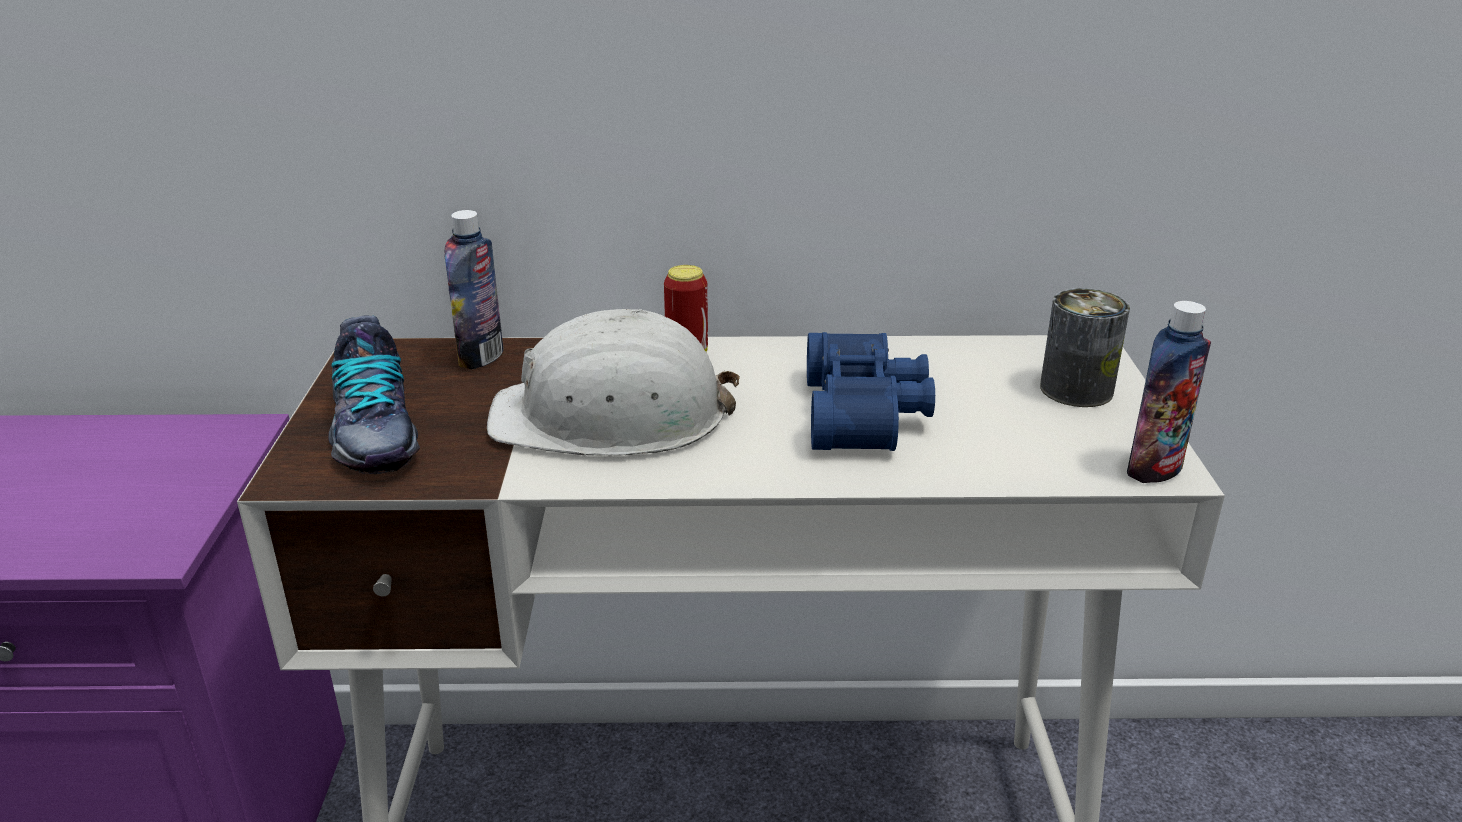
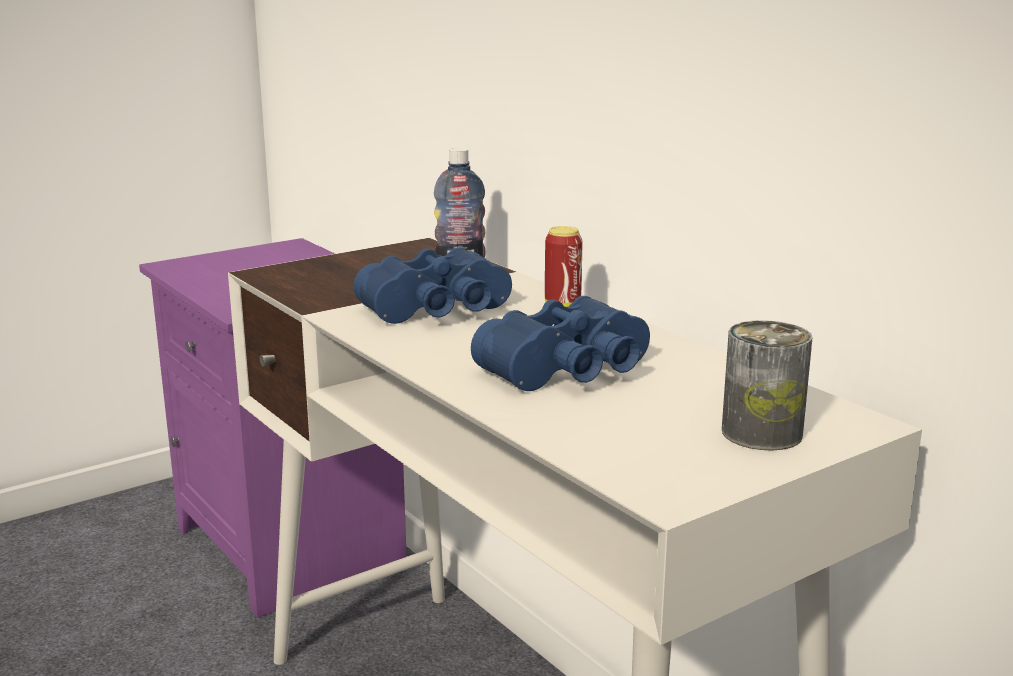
camera: 55 degrees right, 10 degrees down
shoe [328,315,420,474] -> none
white hard hat [487,309,740,456] -> blue binoculars [353,247,512,324]
bottle [1127,301,1211,483] -> none

